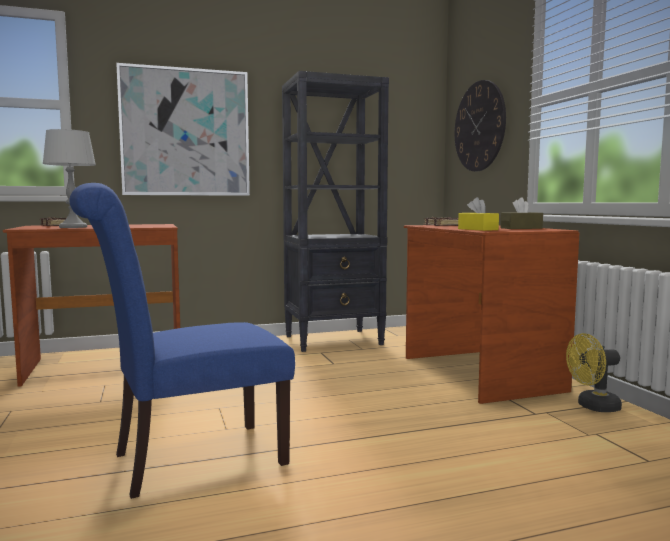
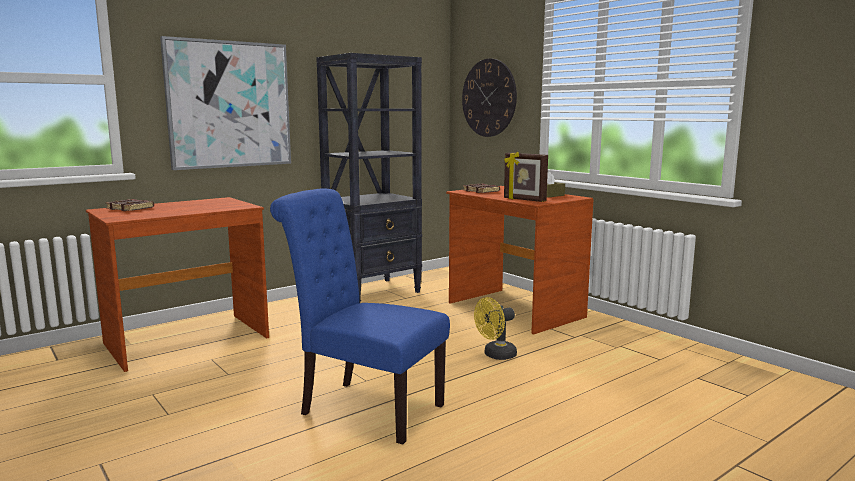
camera: 20 degrees left, 5 degrees up
grey table lamp [42,129,96,228] -> none
blue chair [69,183,295,499] -> blue chair turned 75 degrees clockwise [270,189,450,445]
yellow tissue box [458,197,499,231] -> picture frame [504,152,548,202]
yellow fan [566,333,622,412] -> yellow fan moved to [474,297,517,360]

